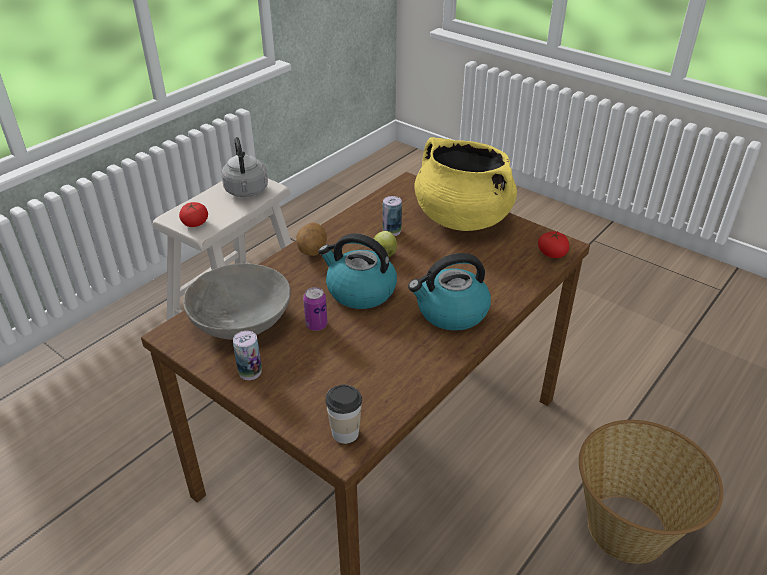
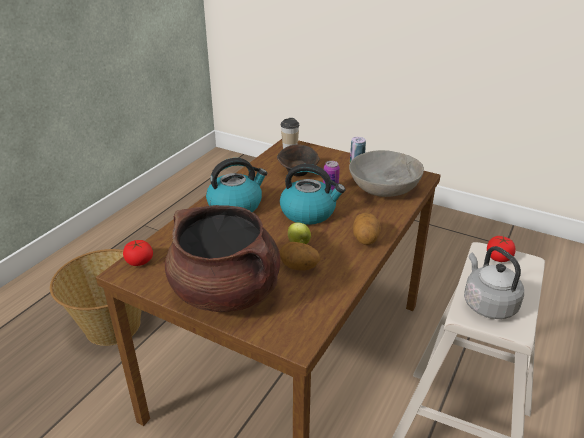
camera: 170 degrees right, 5 degrees down
can [383,196,402,236] -> potato [280,242,320,270]
yellow cooking pot [414,137,517,231] -> brown cooking pot [165,205,280,312]
none -> brown bowl [277,145,320,176]

